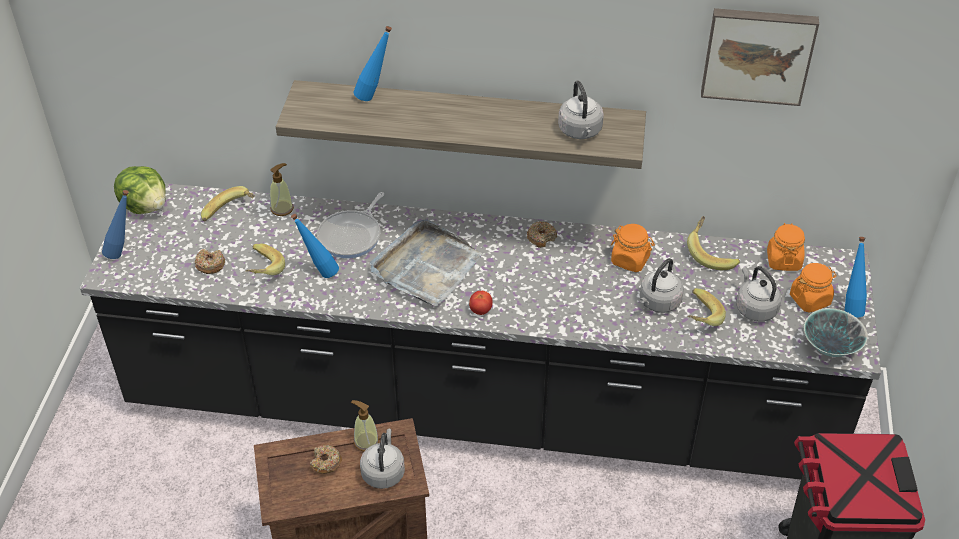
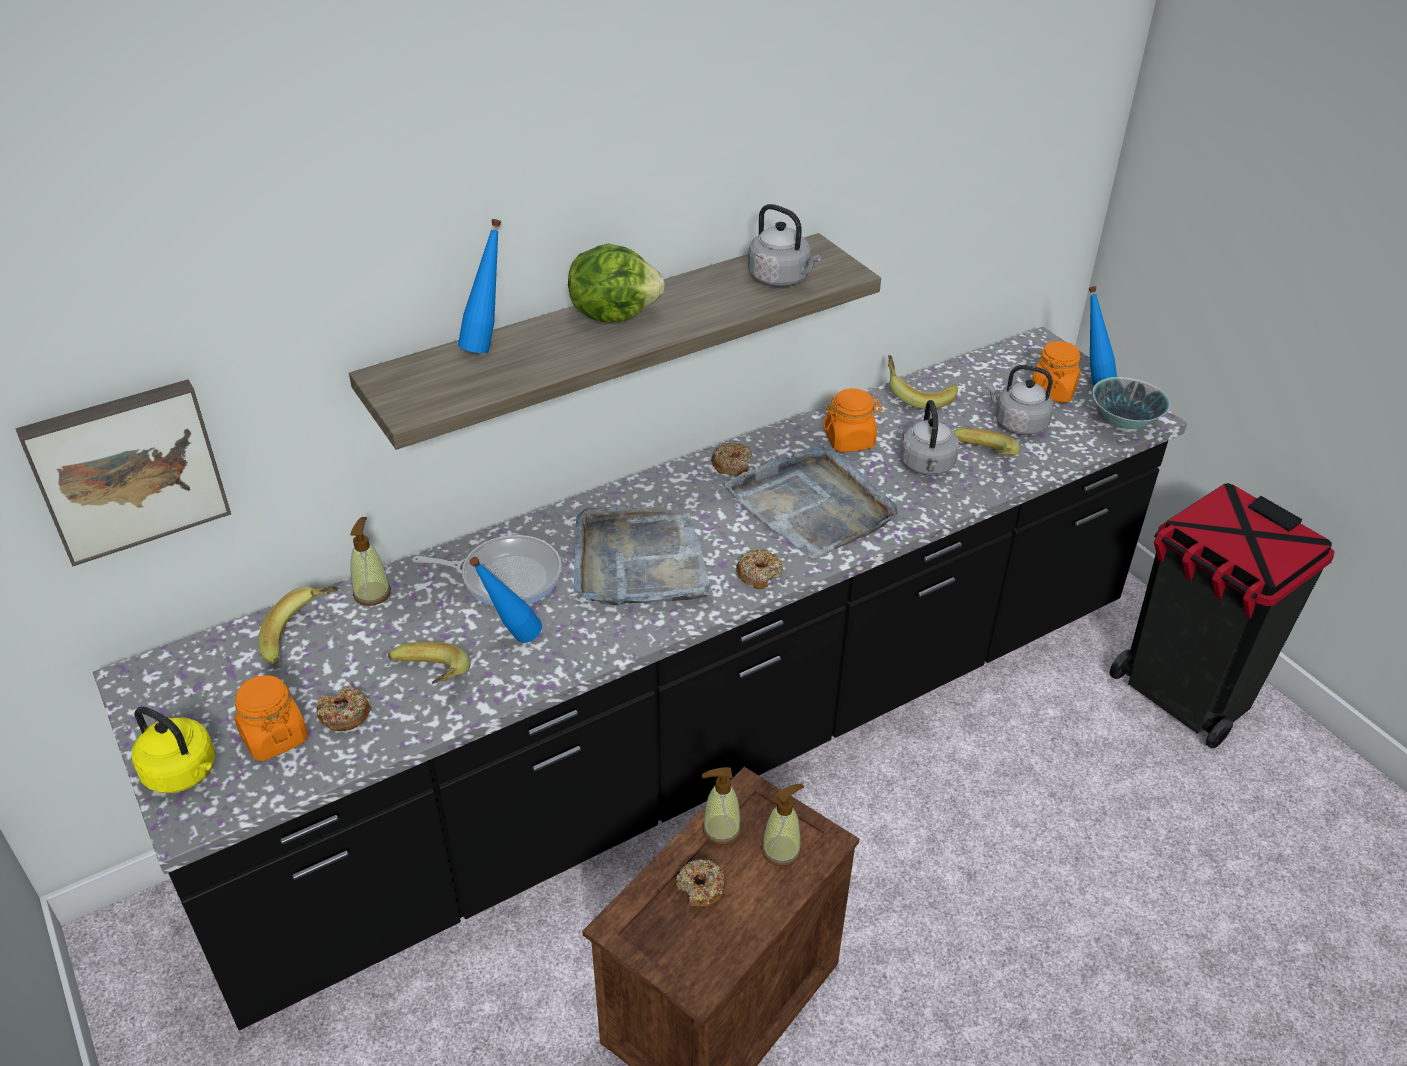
camera: 40 degrees left, 5 degrees down
blue bottle [102,190,129,259] -> yellow kettle [132,706,215,793]
lettuce [114,166,165,214] -> lettuce moved to [568,243,665,322]
frying pan [317,192,384,258] -> frying pan turned 75 degrees counterclockwise [412,535,561,606]
grey kettle [360,429,405,489] -> soap dispenser [762,783,804,866]
tomato [469,291,493,315] -> donut [736,549,783,589]
picture [701,8,819,106] -> picture moved to [16,379,231,566]
orange jar [767,223,805,271] -> orange jar moved to [234,674,308,761]
none -> grey tray [725,445,898,559]

